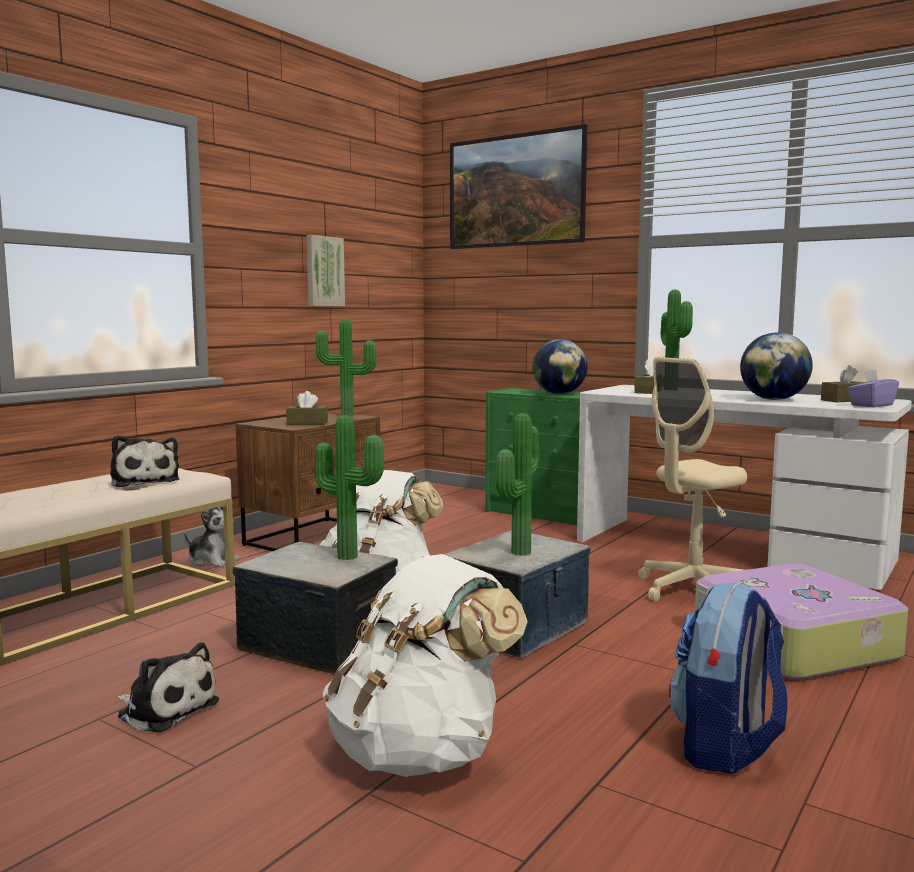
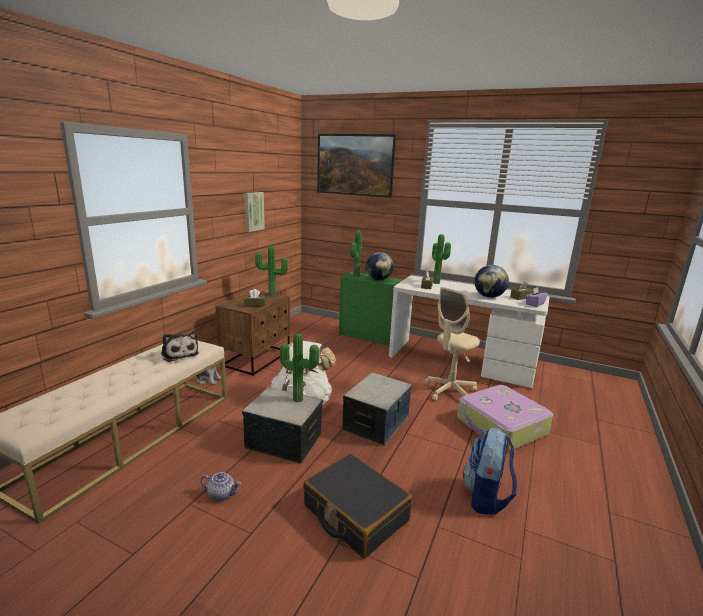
camera: 10 degrees left, 10 degrees up
plush toy [118,642,219,732] -> teapot [201,472,241,501]
white backpack [322,554,528,777] -> black suitcase [303,453,412,559]
potted plant [496,413,539,556] -> potted plant moved to [350,231,362,276]

